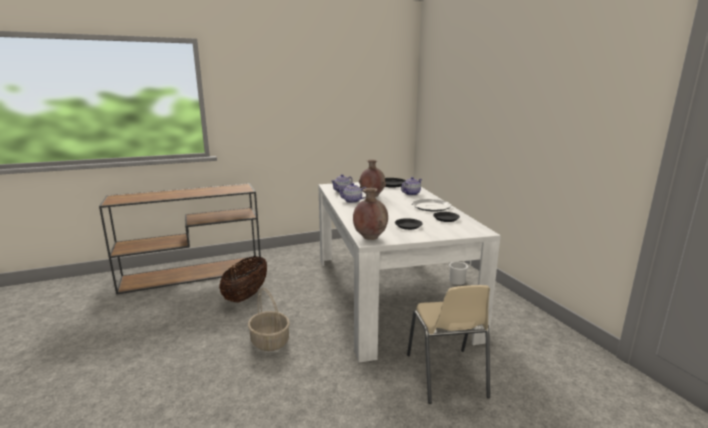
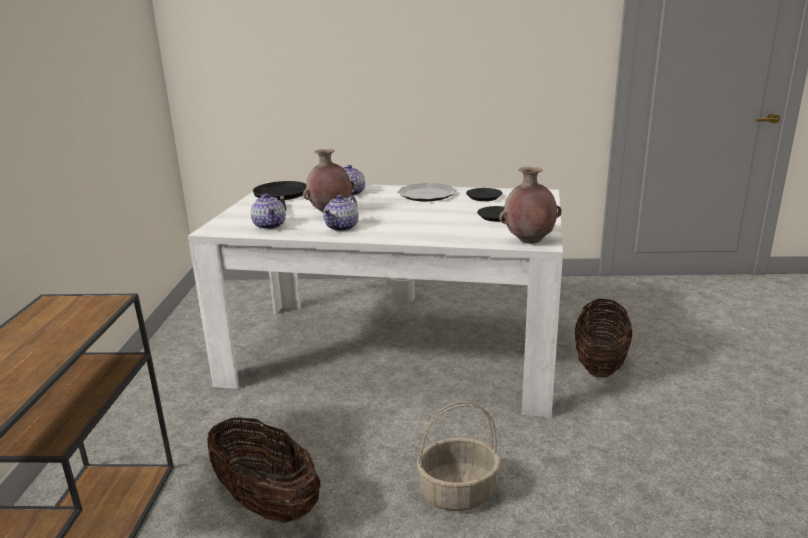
camera: 65 degrees left, 5 degrees up
beige chair [407,285,490,404] -> basket [575,298,633,377]

